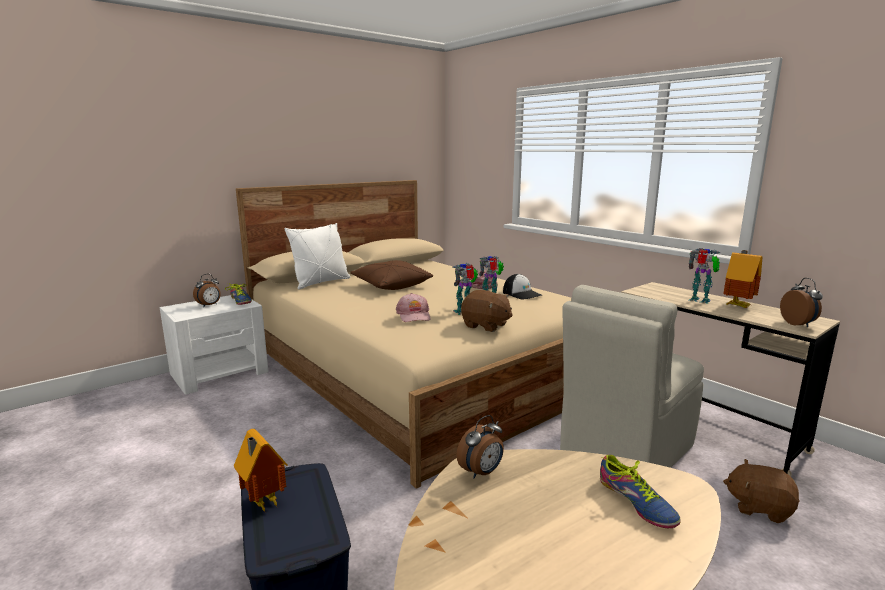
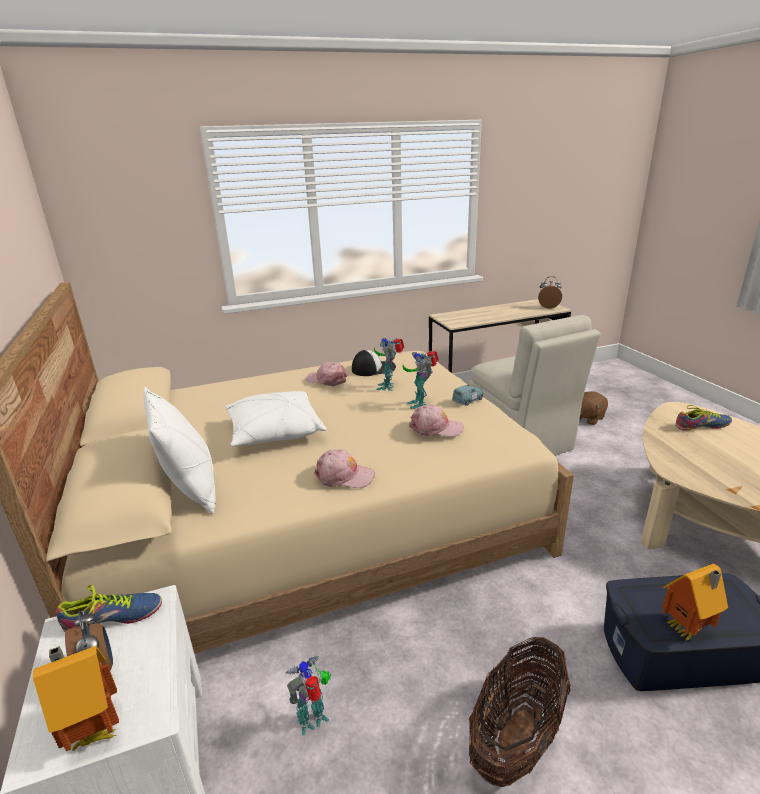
camera: 70 degrees left, 10 degrees up
brown pillow [350,260,433,290] -> white pillow [225,391,326,446]
alarm clock [457,415,504,478] -> none
brown plush toy [461,290,513,332] -> blue toy car [452,384,484,406]
toy robot [689,248,720,304] -> toy robot moved to [286,656,331,735]
toy house [723,250,763,308] -> toy house moved to [33,646,119,752]
none -> pink cap [314,450,375,488]
none -> basket [469,637,571,787]

